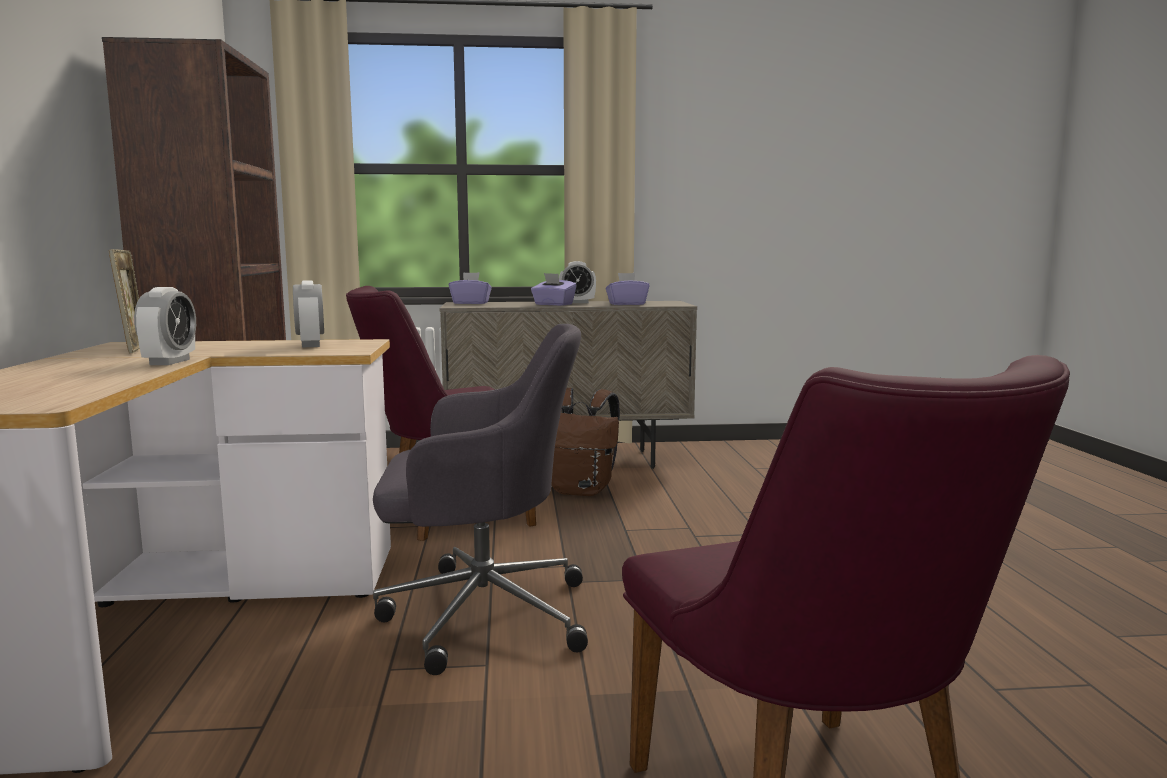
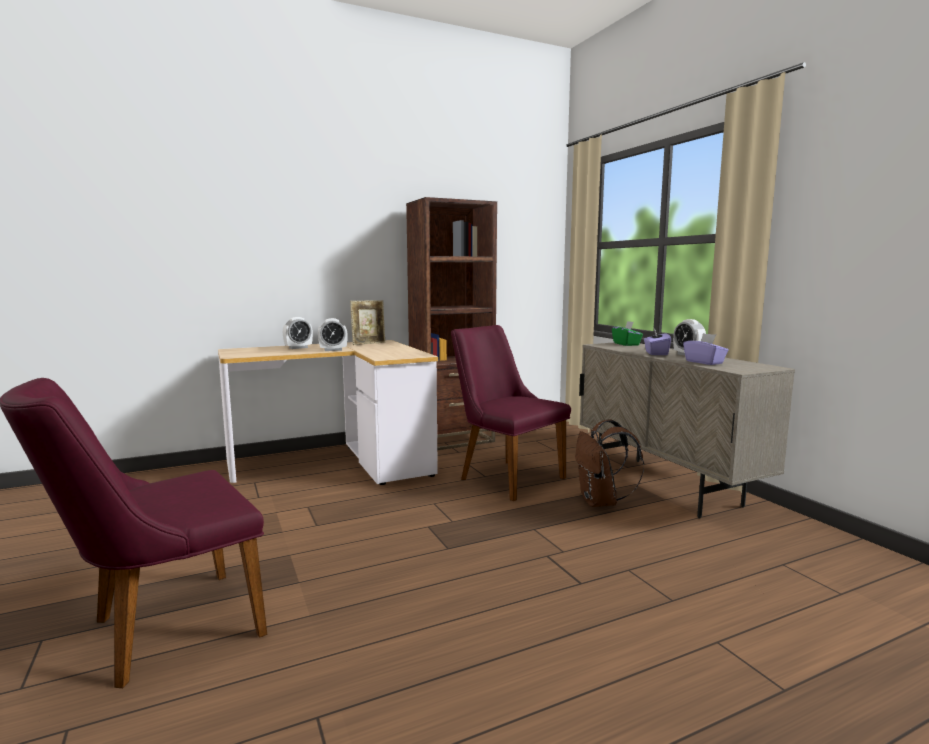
camera: 70 degrees right, 0 degrees up
alarm clock [293,280,324,348] -> alarm clock moved to [283,317,313,349]
grey office chair [373,324,588,675] -> none
purple tissue box [449,272,492,304] -> green tissue box [612,321,643,346]

